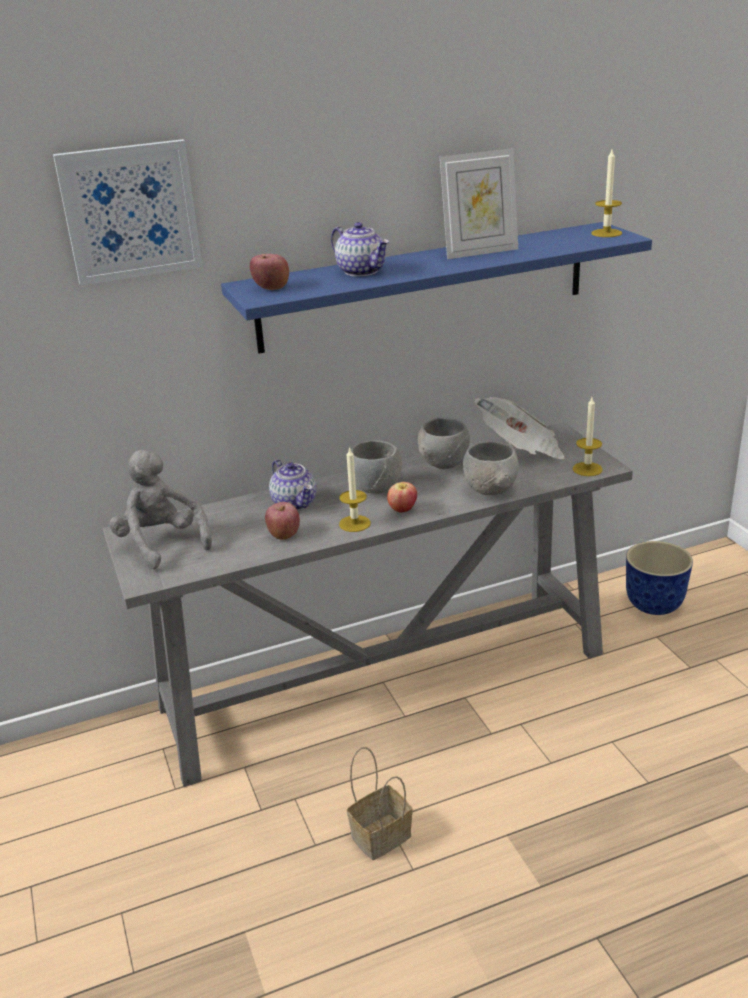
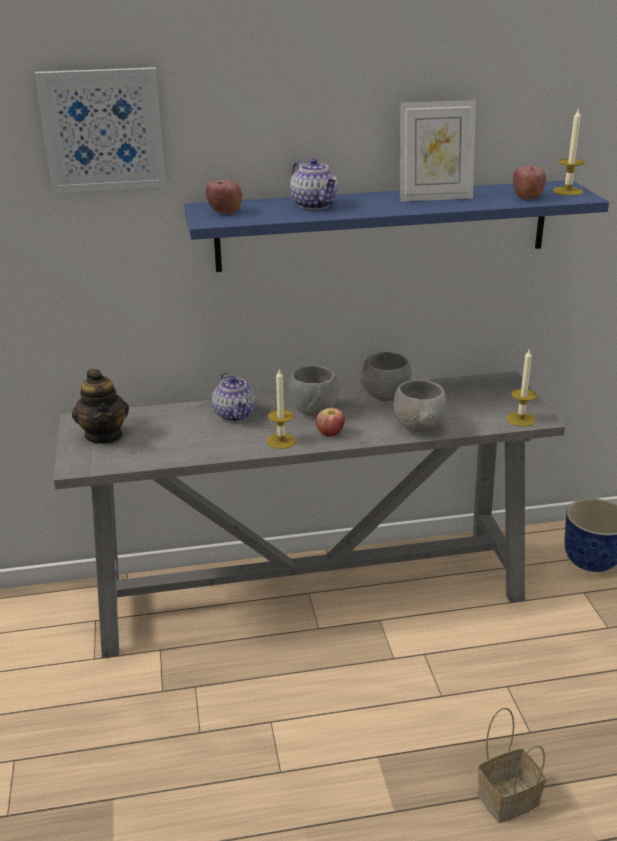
camera: 10 degrees right, 0 degrees up
grey plush toy [109,450,212,569] -> teapot [72,369,129,444]
apple [265,502,300,540] -> apple moved to [513,166,546,200]
basket [347,747,413,860] -> basket moved to [478,708,546,823]
newspaper [475,397,565,459] -> none

